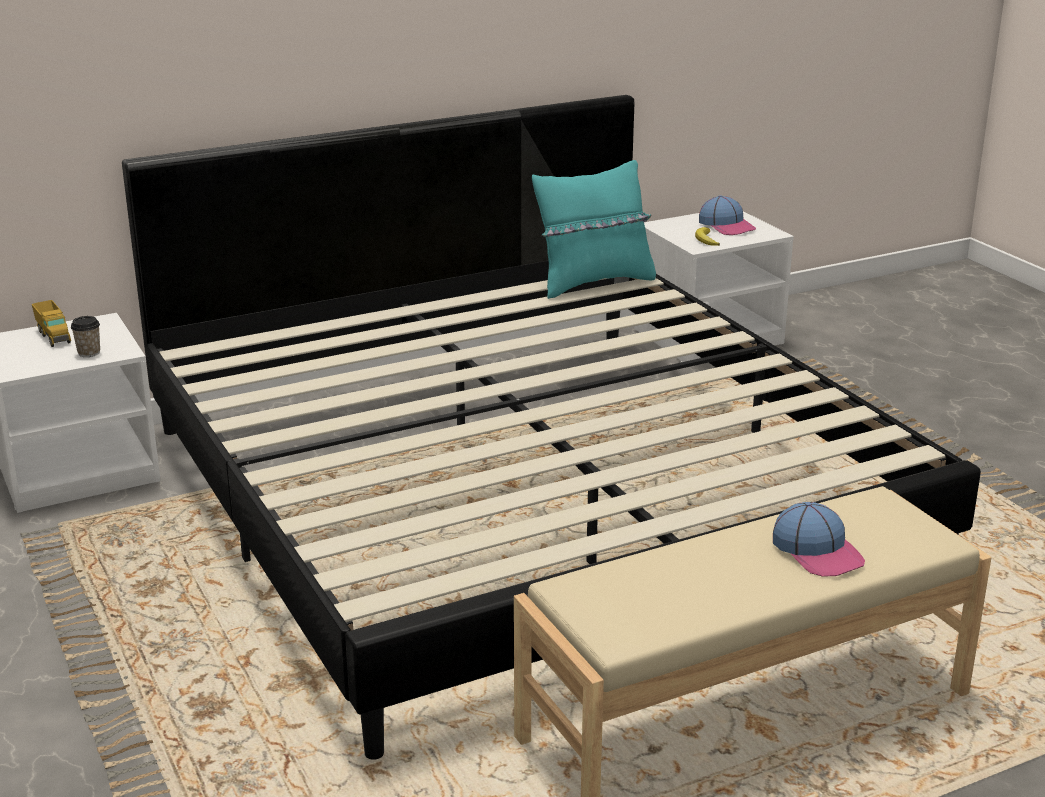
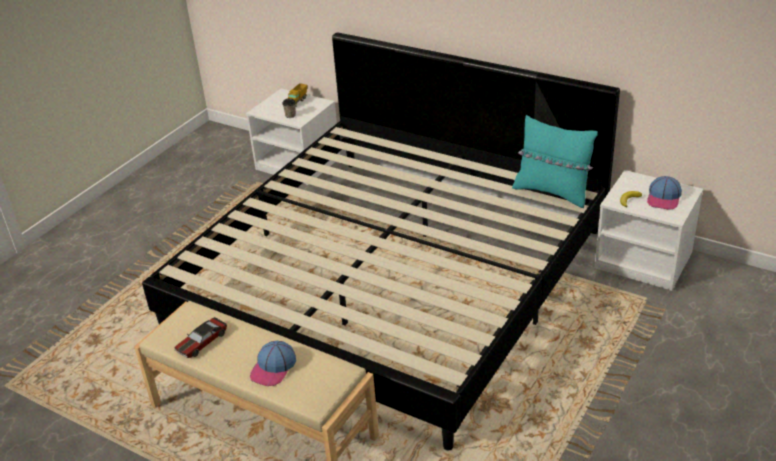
camera: 60 degrees right, 10 degrees up
none -> toy car [174,317,227,358]

